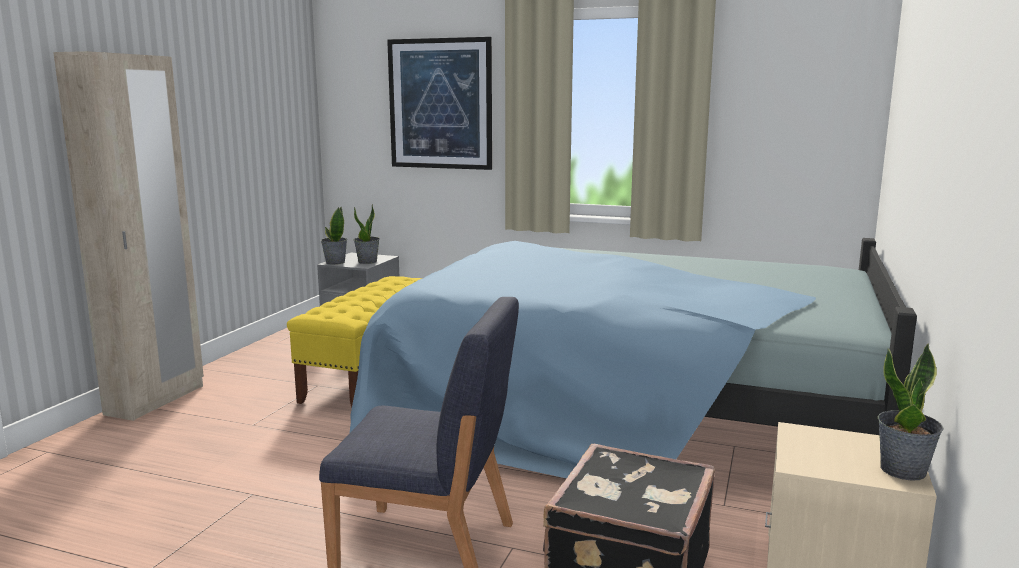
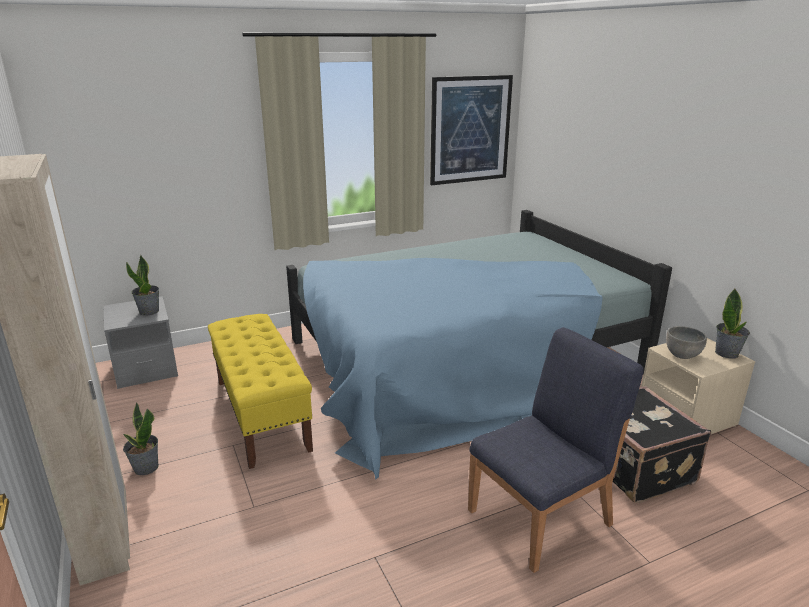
camera: 45 degrees left, 10 degrees up
potted plant [321,207,347,265] -> potted plant moved to [123,402,159,475]
picture [387,37,492,170] -> picture moved to [430,75,513,185]
none -> grey bowl [666,326,707,359]

